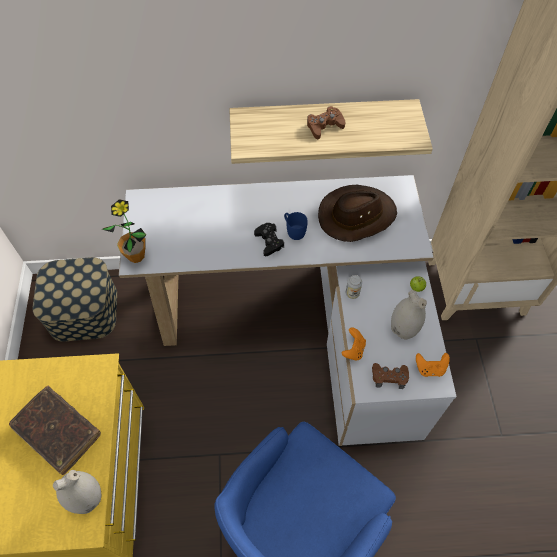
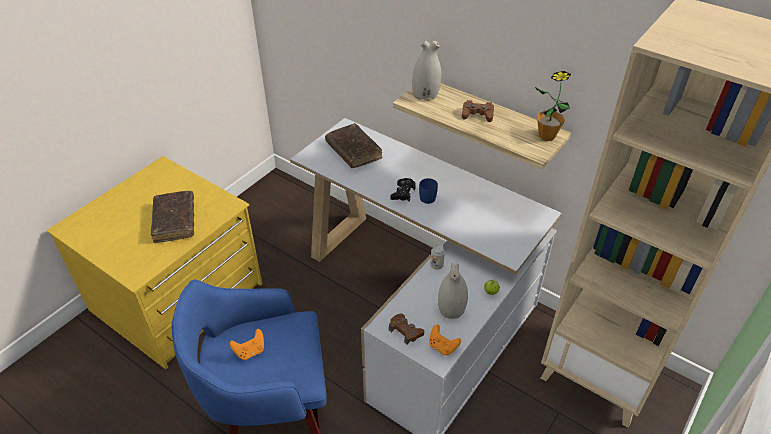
camera: 40 degrees right, 15 degrees down
storage box [33,257,117,342] -> none
white vase [53,470,101,514] -> white vase moved to [412,40,441,100]
potted plant [102,199,146,263] -> potted plant moved to [535,71,571,141]
brown hat [318,185,397,242] -> none
orange game controller [342,327,366,360] -> orange game controller moved to [230,329,264,360]
none -> brown book [325,123,382,168]

